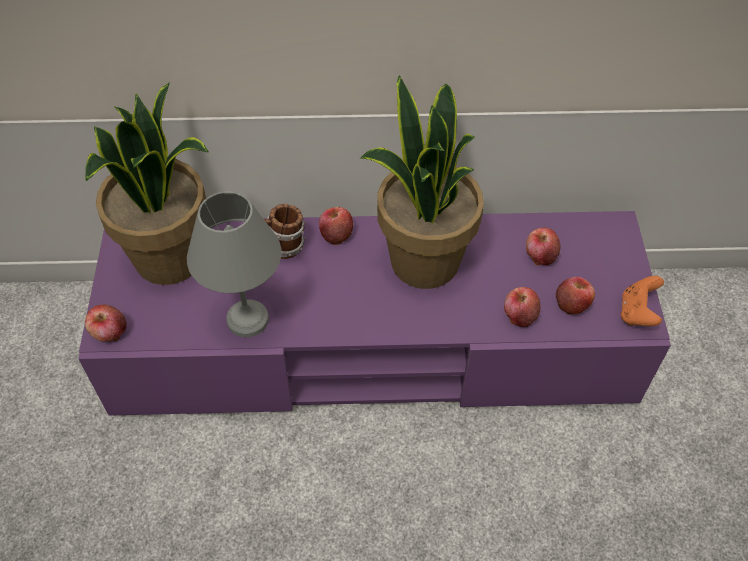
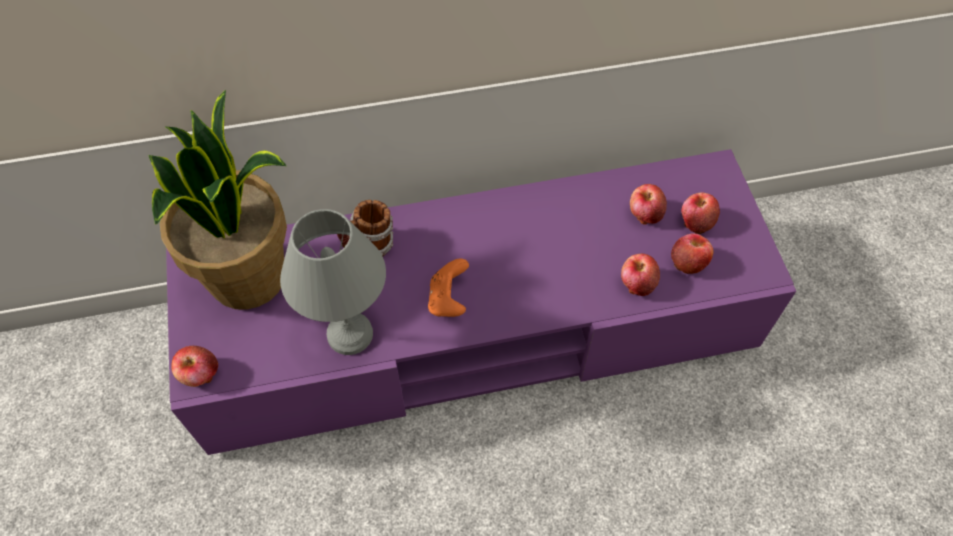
camera: 10 degrees left, 5 degrees up
apple [319,207,353,245] -> apple moved to [681,192,720,234]
potted plant [360,75,484,289] -> none
orange game controller [621,276,664,326] -> orange game controller moved to [428,258,469,317]

